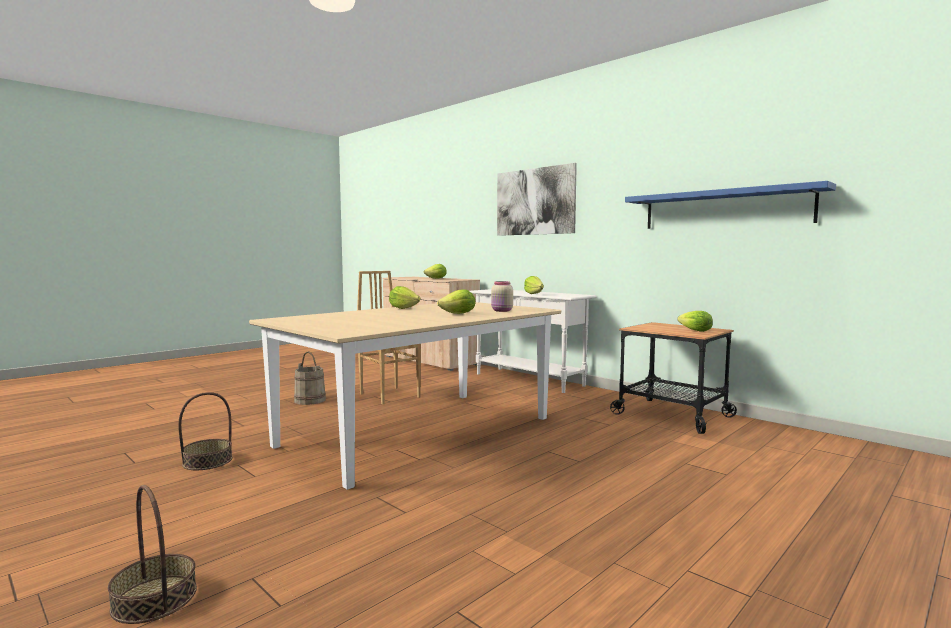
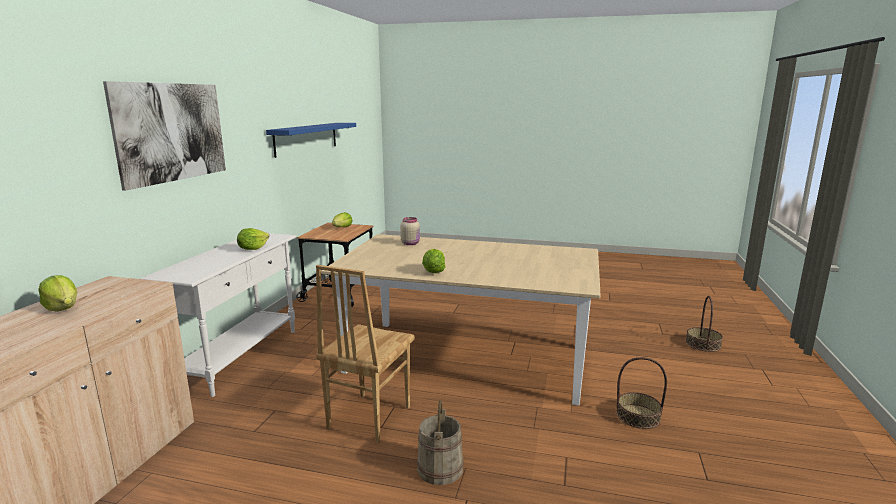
camera: 120 degrees left, 10 degrees up
lettuce [437,289,475,314] -> none

